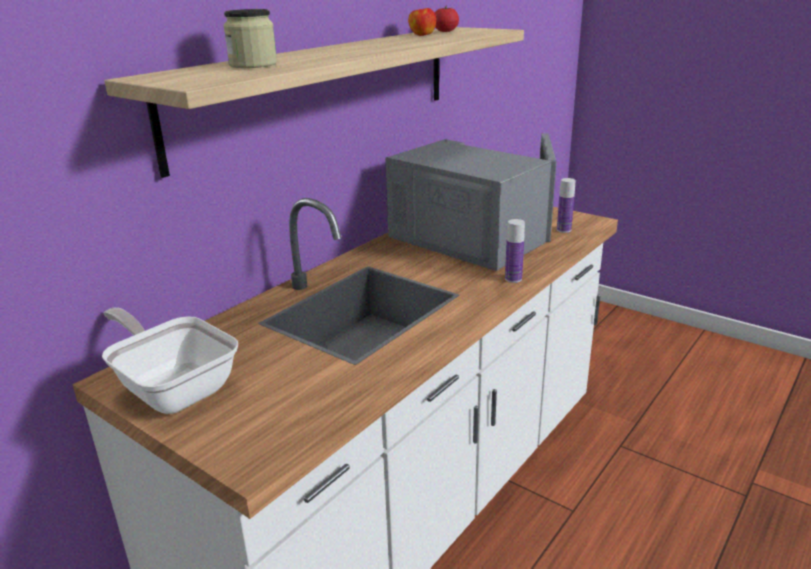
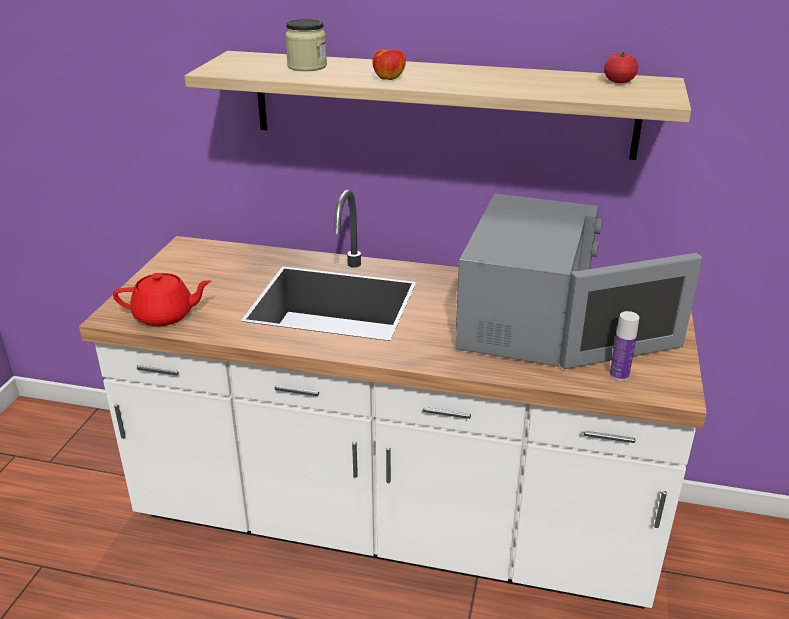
camera: 65 degrees right, 5 degrees up
frying pan [102,308,238,414] -> none
apple [408,8,436,36] -> apple moved to [372,49,406,80]
bottle [505,219,525,283] -> none
none -> red teapot [113,273,211,326]

